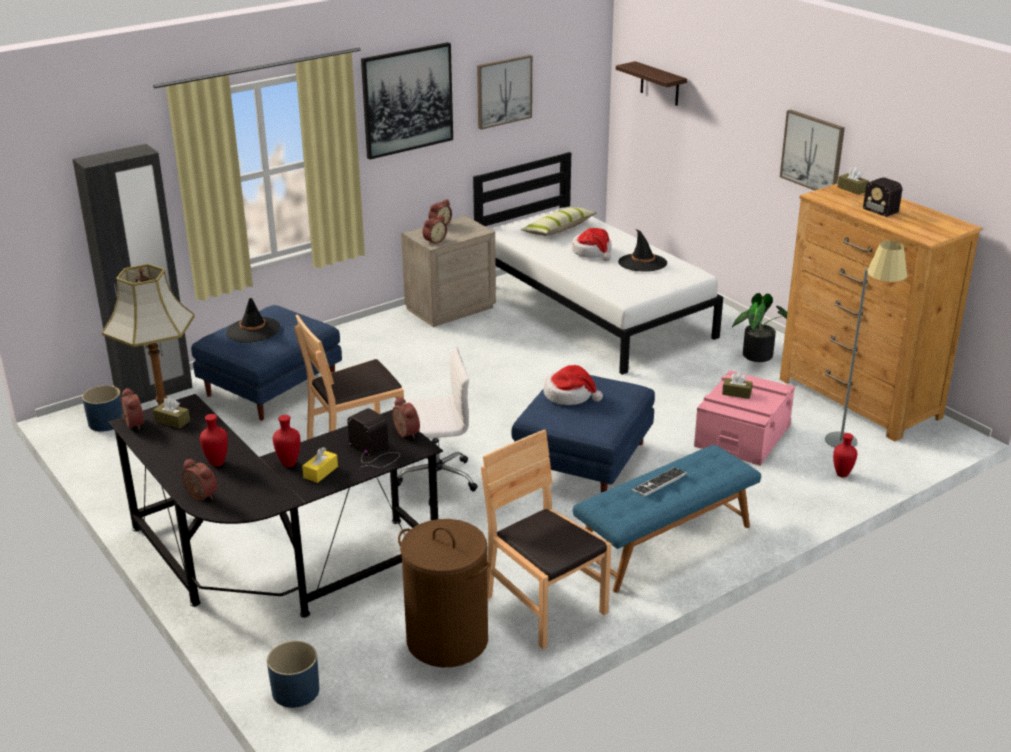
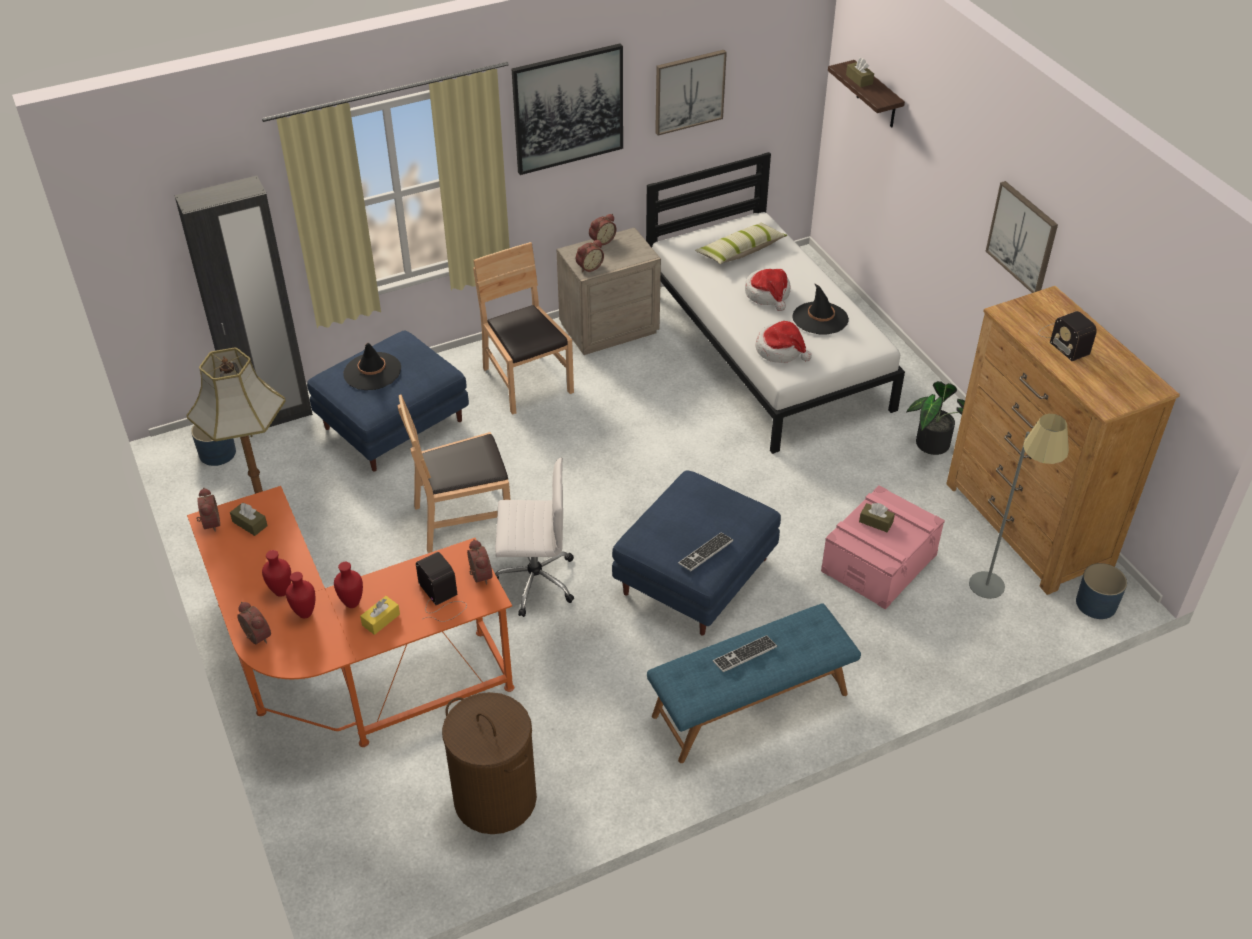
camera: 10 degrees right, 15 degrees up
black desk [108,394,443,618] -> orange desk [187,486,514,747]
blue planter [267,641,319,708] -> blue planter moved to [1076,563,1127,619]
brown chair [481,429,611,650] -> brown chair moved to [473,242,574,415]
hat [543,365,603,405] -> hat moved to [755,321,812,363]
red vase [833,433,857,478] -> red vase moved to [286,572,315,618]
brown tissue box [837,167,869,195] -> brown tissue box moved to [846,58,874,87]
none -> keyboard [678,532,734,571]

